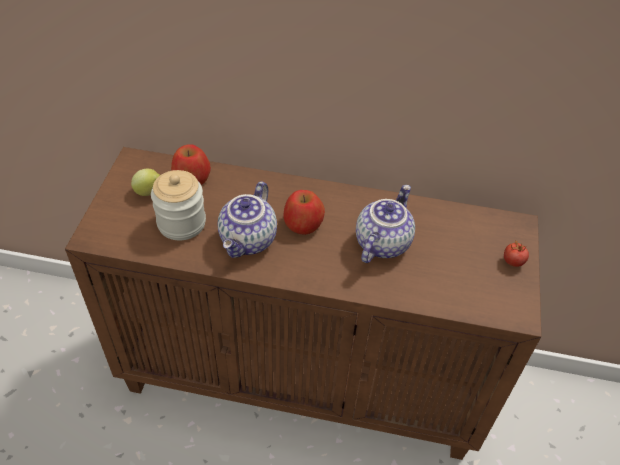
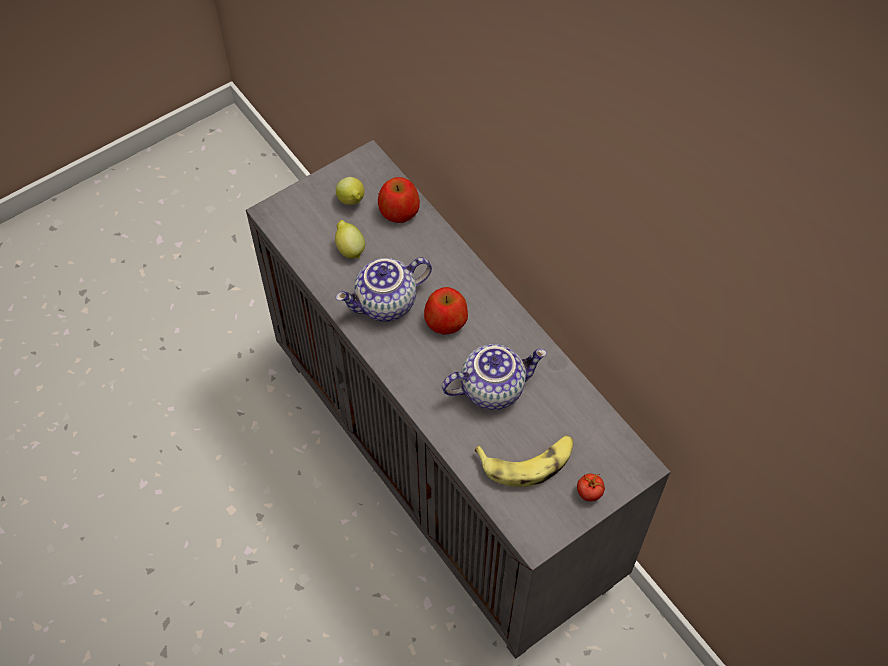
camera: 45 degrees right, 10 degrees up
brown cabinet [65,147,541,460] -> grey cabinet [246,140,670,659]
jar [151,170,206,240] -> lemon [335,220,365,259]
none -> banana [475,435,573,487]

